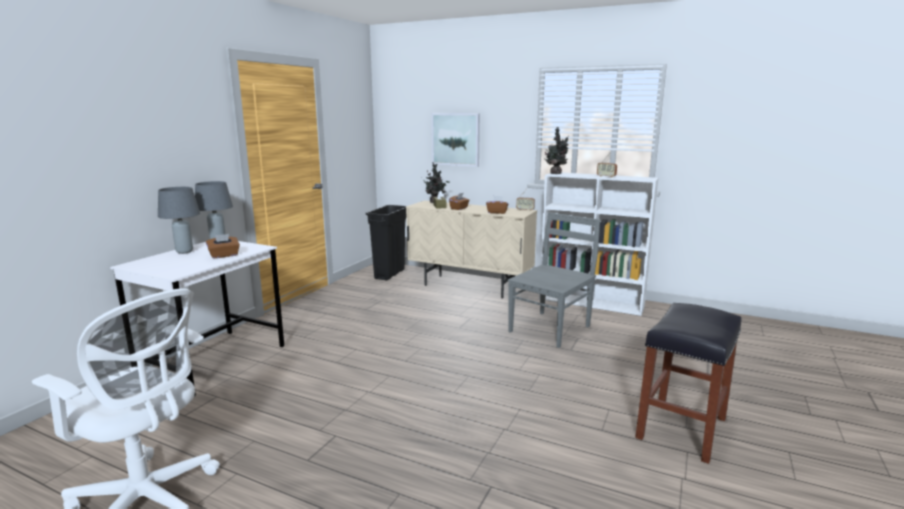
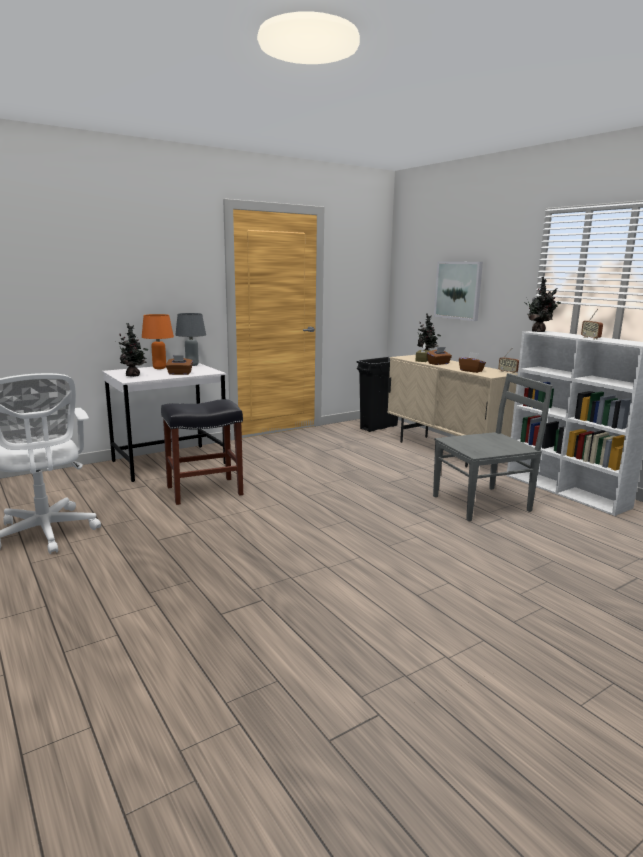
camera: 30 degrees right, 0 degrees up
grey table lamp [158,187,200,254] -> orange table lamp [142,314,174,369]
black stool [635,303,741,464] -> black stool moved to [161,399,243,505]
none -> potted plant [119,323,148,377]

